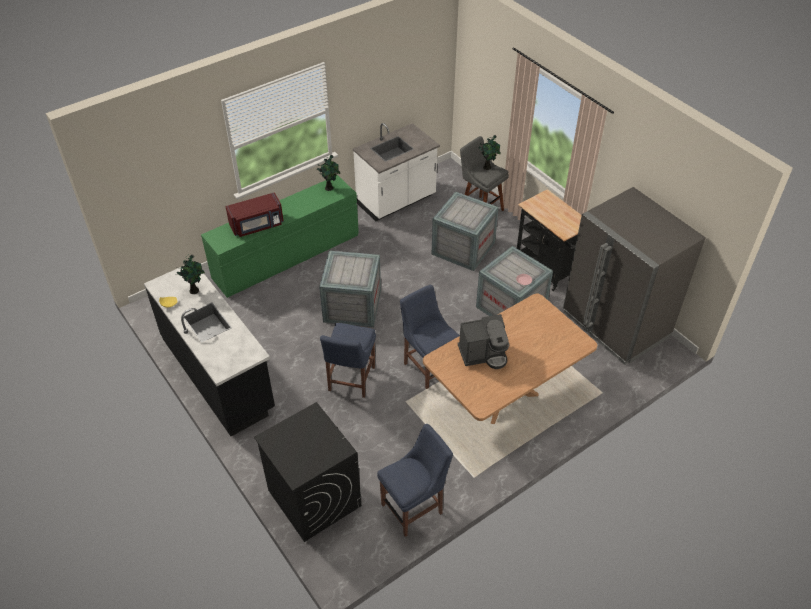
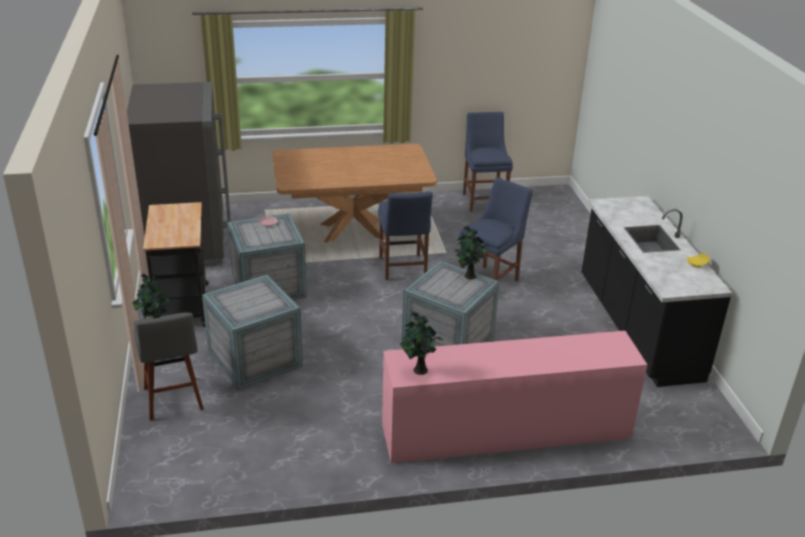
camera: 155 degrees left, 15 degrees down
potted plant [176,255,205,294] -> potted plant moved to [455,226,490,279]
green dresser [201,175,359,298] -> pink dresser [382,331,648,463]
red microwave [225,192,284,237] -> none
black washing machine [254,402,361,542] -> none
white counter [353,123,440,221] -> none
blue chair [377,424,453,537] -> blue chair turned 90 degrees clockwise [463,112,513,212]
coffee machine [457,314,509,369] -> none

